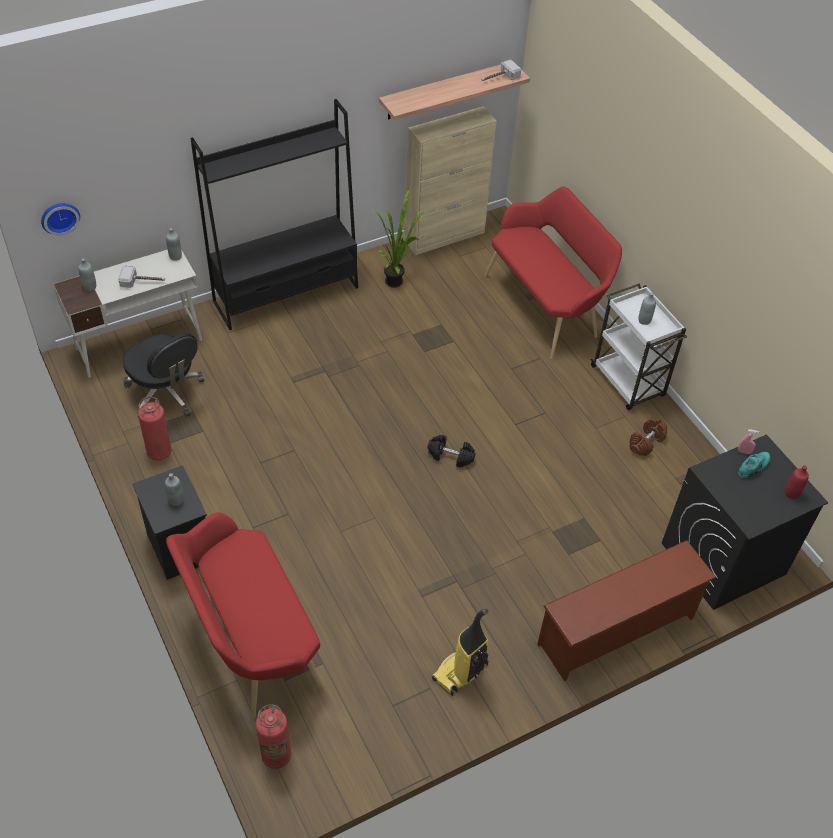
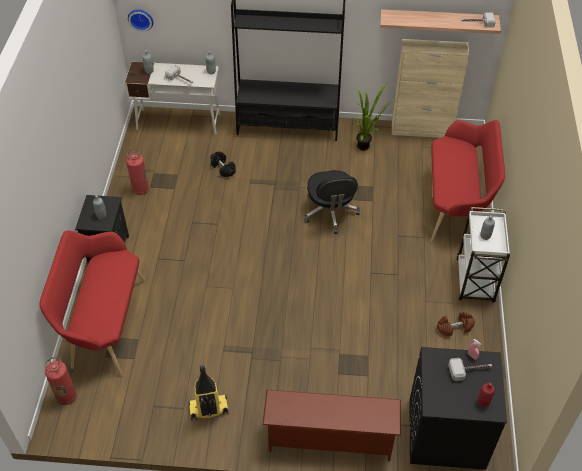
camera: 35 degrees right, 0 degrees up
black office chair [123,333,204,418] -> black office chair moved to [304,170,360,234]
black dumbbell [427,435,475,467] -> black dumbbell moved to [210,152,236,177]
turquoise shoe [738,452,770,479] -> hammer [448,358,492,381]

